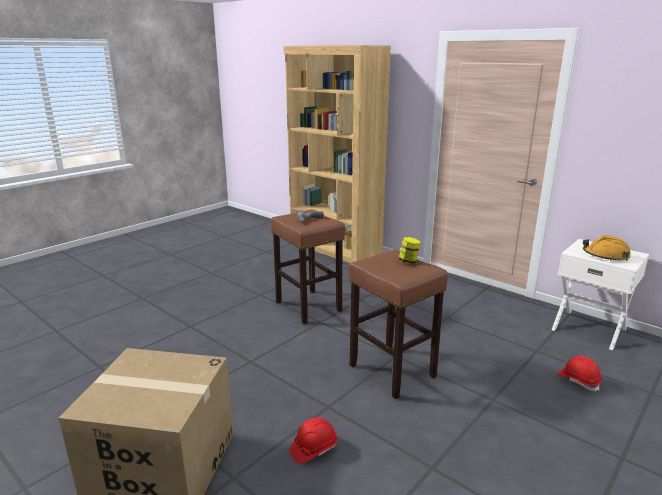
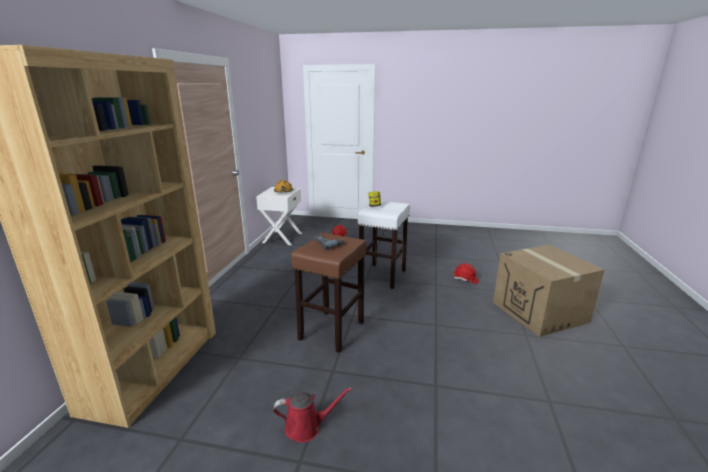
camera: 120 degrees left, 0 degrees up
brown stool [349,249,448,399] -> white stool [358,201,410,289]
none -> red watering can [273,387,352,443]

